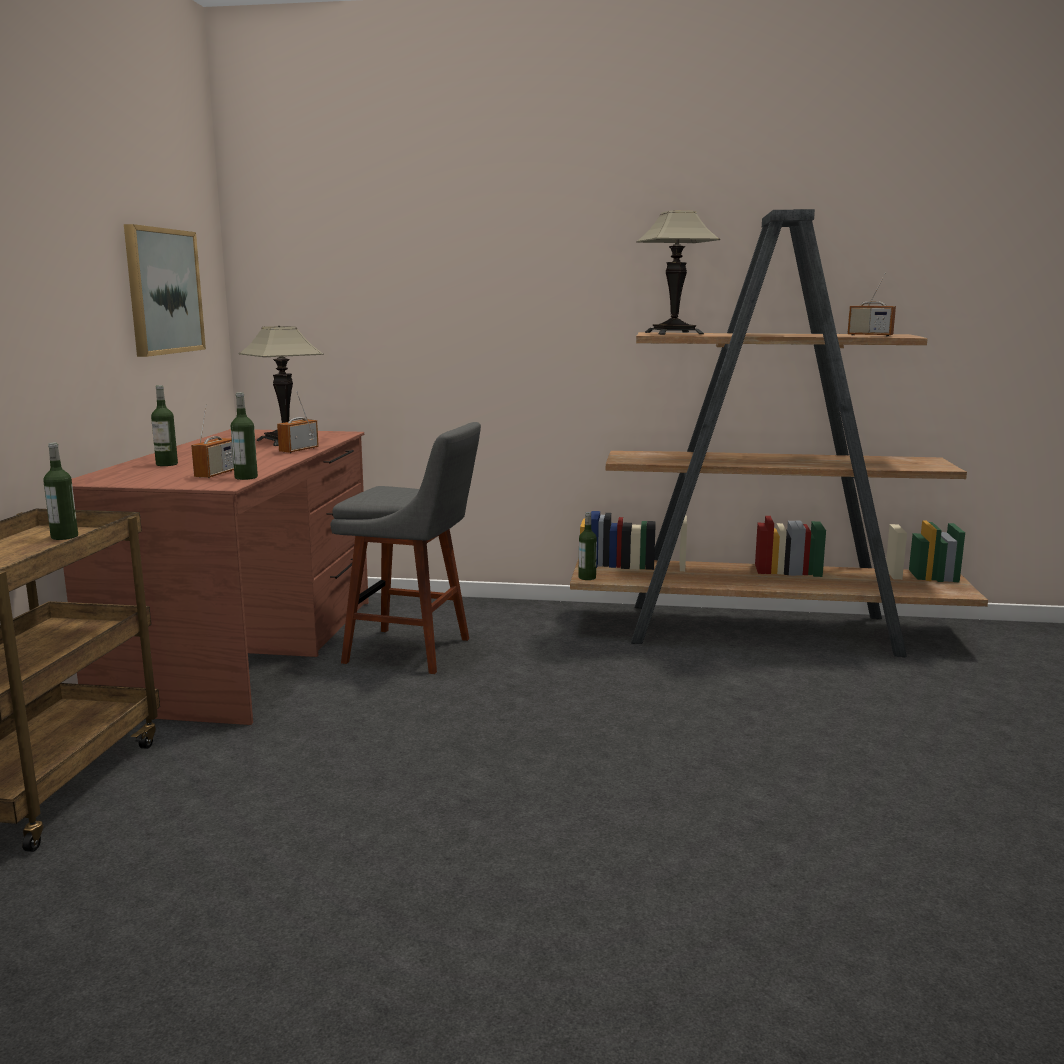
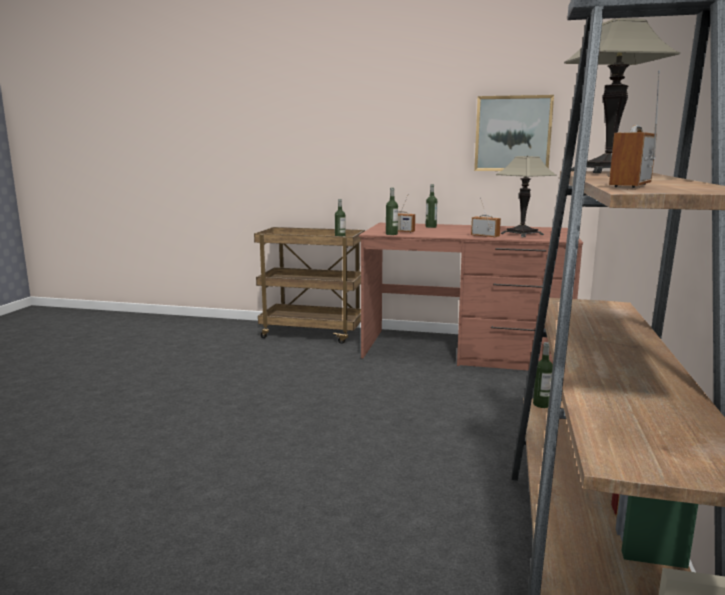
camera: 95 degrees right, 0 degrees up
grey stool [331,422,481,674] -> none

